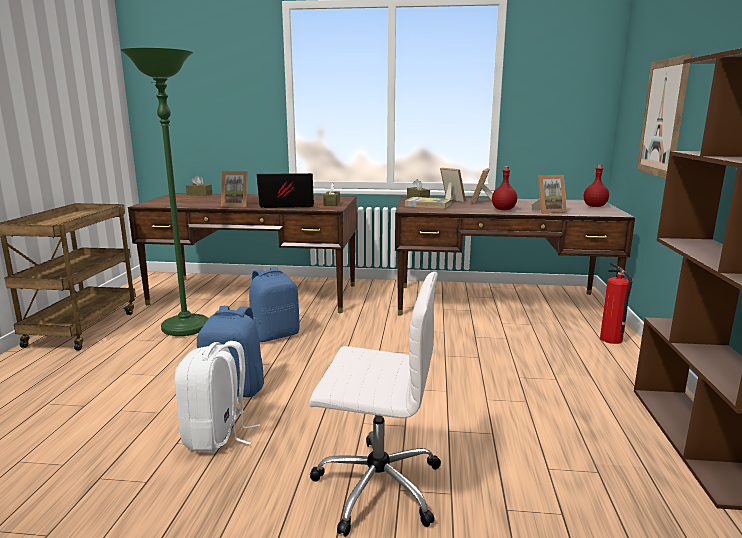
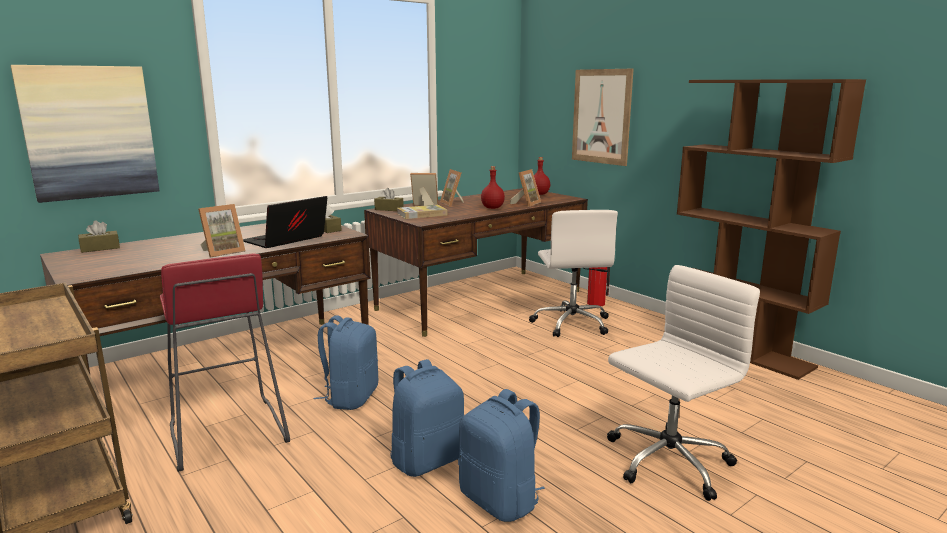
camera: 45 degrees left, 0 degrees up
green floor lamp [120,48,209,336] -> red stool [160,253,290,472]
white backpack [175,341,260,453] -> blue backpack [458,389,545,522]
none -> picture [10,65,159,203]
none -> white office chair [529,210,618,337]

